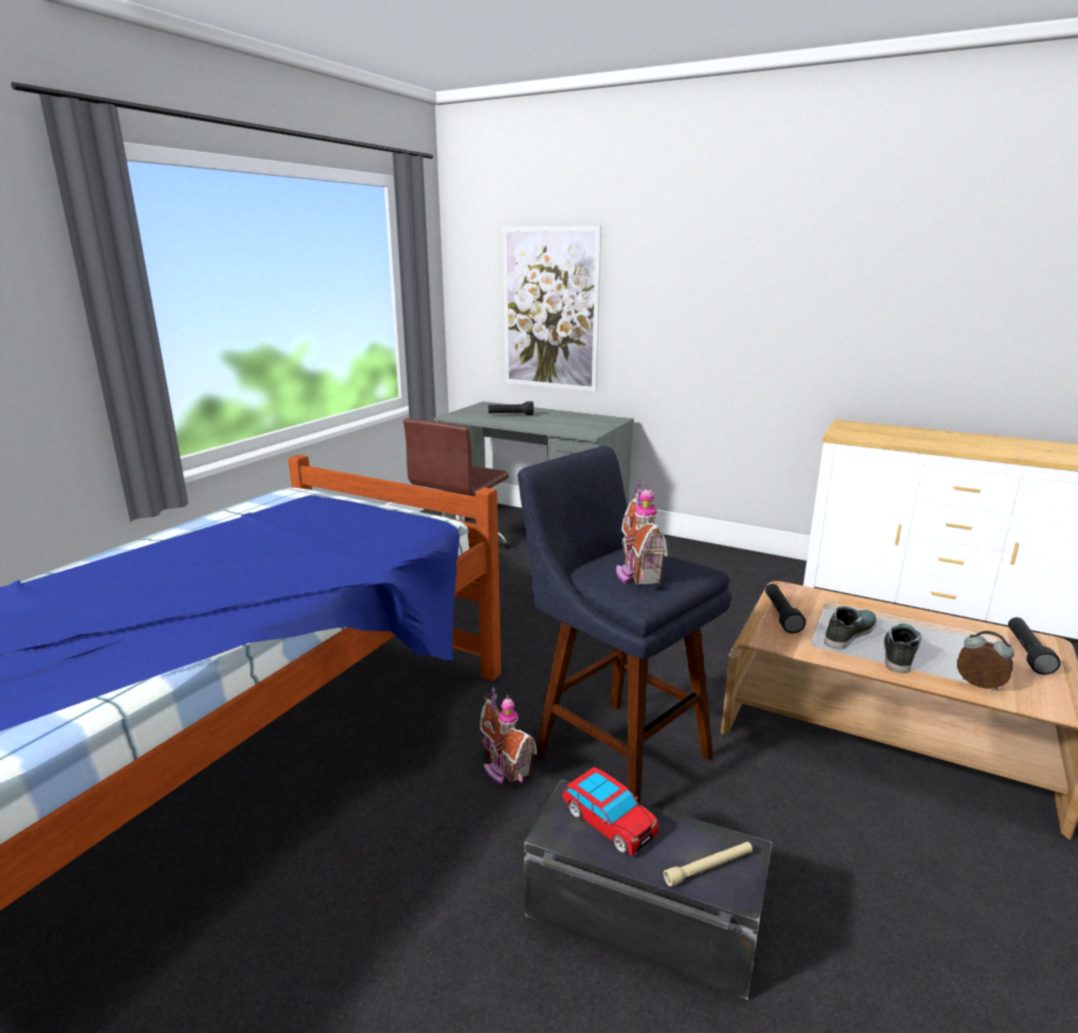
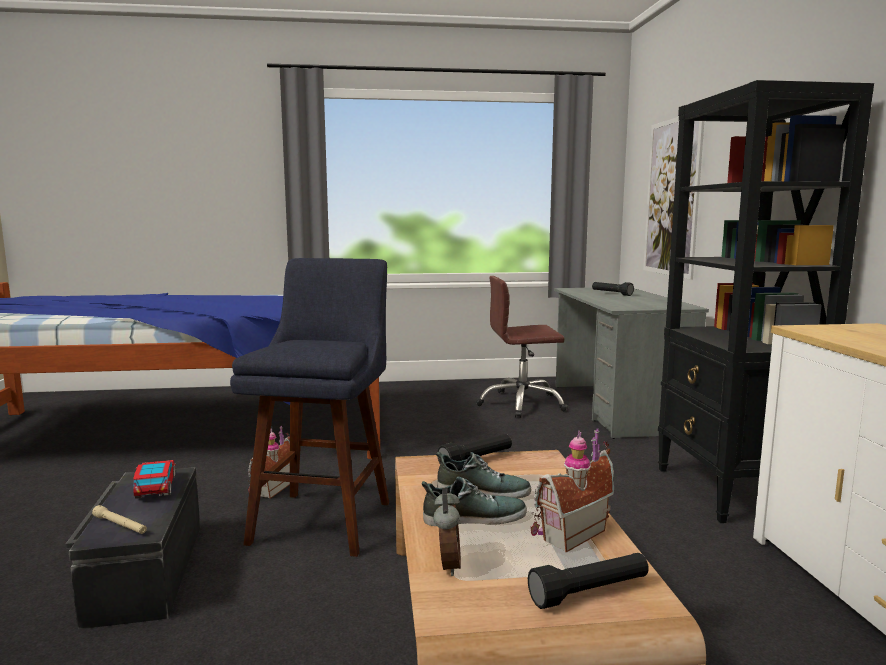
camera: 55 degrees right, 10 degrees down
toy car [563,767,659,856] -> toy car turned 150 degrees clockwise [133,460,176,499]
toy house [616,480,668,584] -> toy house moved to [530,428,614,552]
none -> black bookcase [658,80,874,523]

